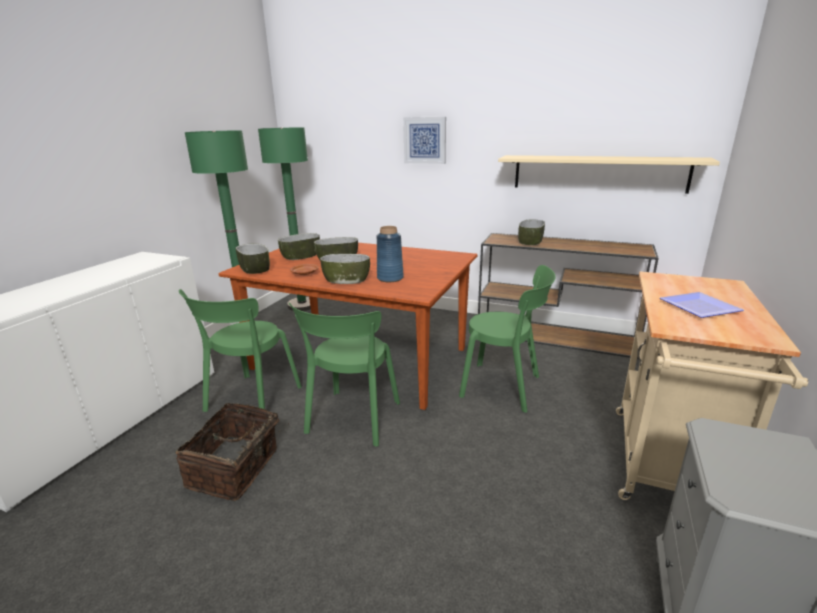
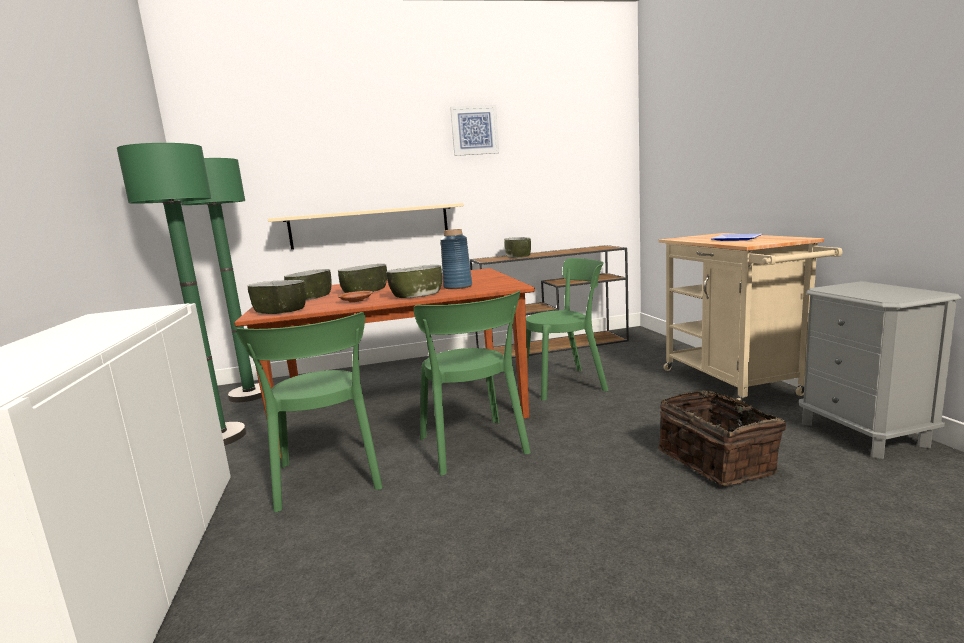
camera: 35 degrees left, 10 degrees down
basket [176,402,289,501] -> basket moved to [659,391,786,485]
picture [403,117,446,164] -> picture moved to [450,105,499,156]
beige shelf [498,155,720,194] -> beige shelf moved to [268,203,464,250]

